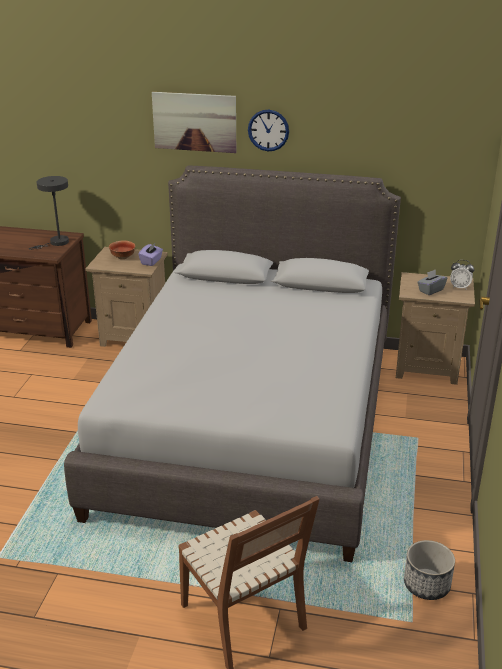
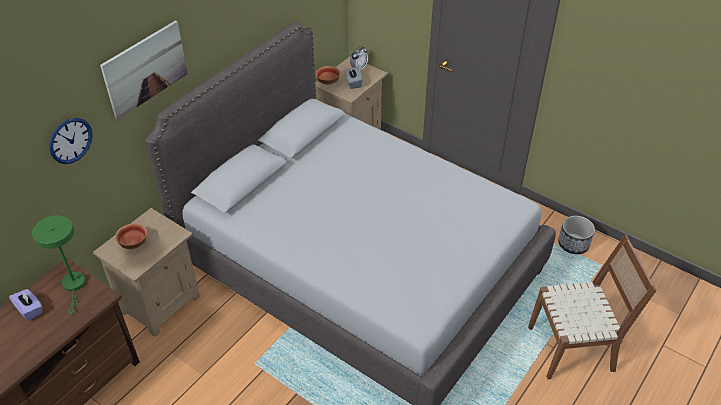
camera: 65 degrees left, 15 degrees up
grey table lamp [28,176,69,250] -> green table lamp [32,215,86,314]
purple tissue box [138,242,163,266] -> purple tissue box moved to [9,289,42,321]
wall clock [248,110,289,151] -> wall clock moved to [49,118,93,164]
none -> bowl [316,66,340,85]

